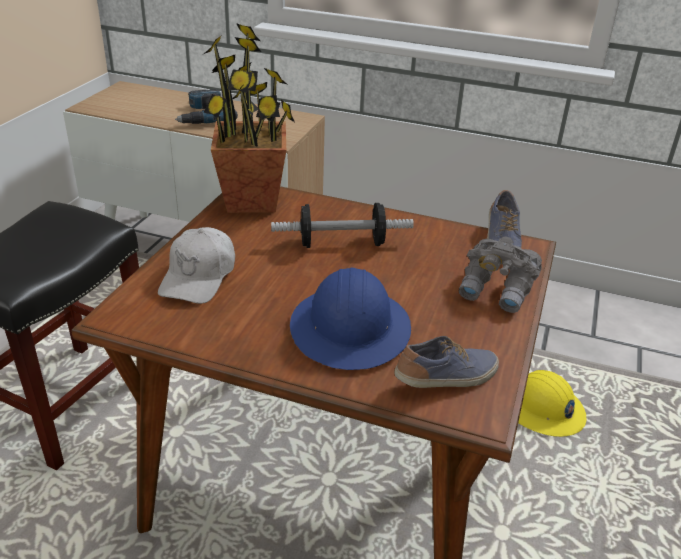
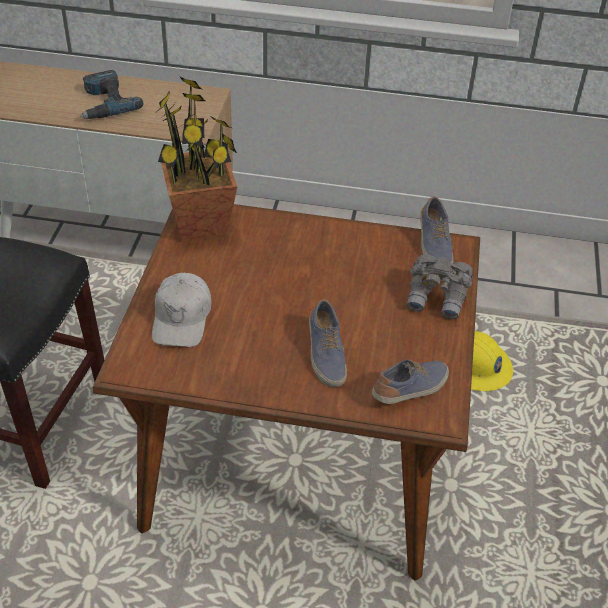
camera: 10 degrees left, 10 degrees up
dumbbell [271,203,414,248] -> none
blue hard hat [290,268,411,370] -> shoe [309,299,347,387]

